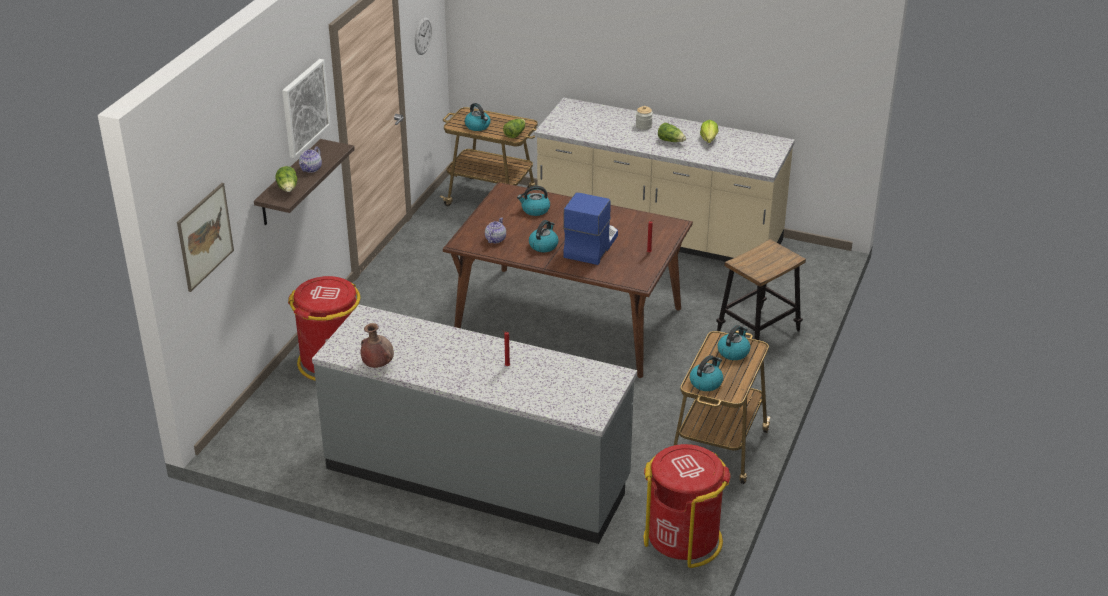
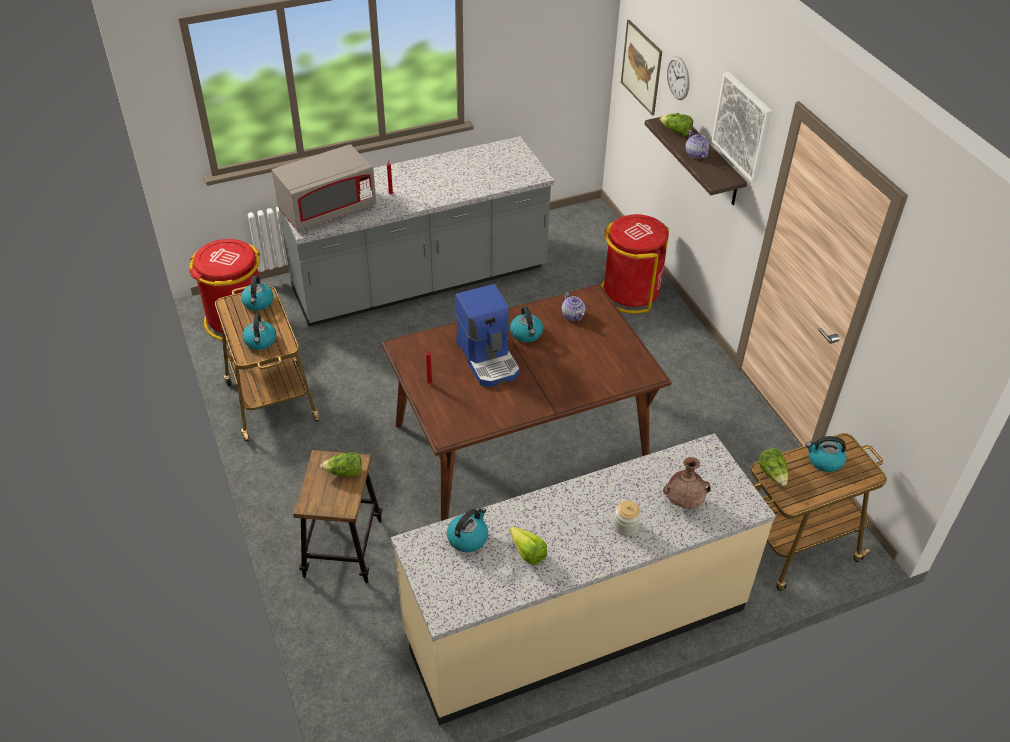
camera: 135 degrees right, 10 degrees up
brown vase [361,323,394,368] -> brown vase moved to [663,457,711,508]
wall clock [415,17,432,55] -> wall clock moved to [667,56,690,100]
kettle [517,186,550,216] -> kettle moved to [447,507,488,552]
lettuce [658,123,686,142] -> lettuce moved to [320,452,362,477]
none -> grey microwave [272,144,376,231]

